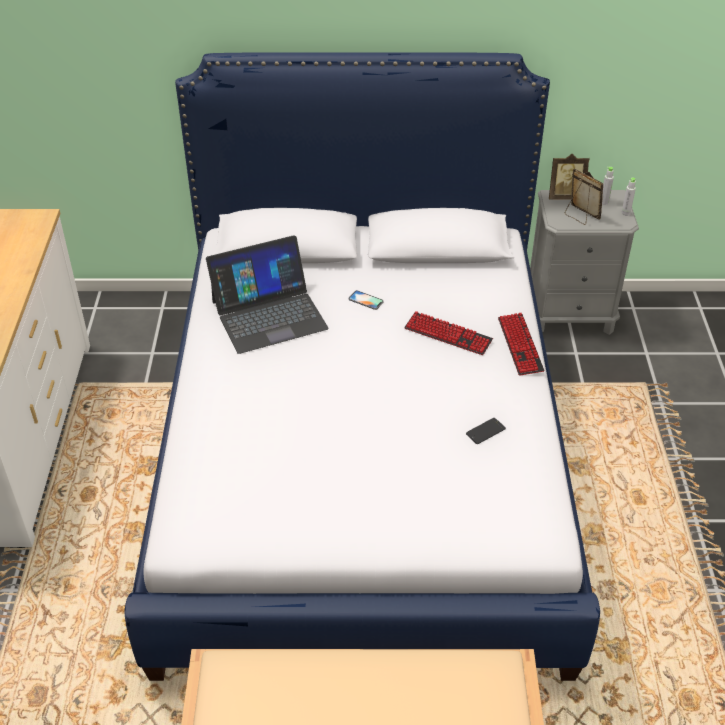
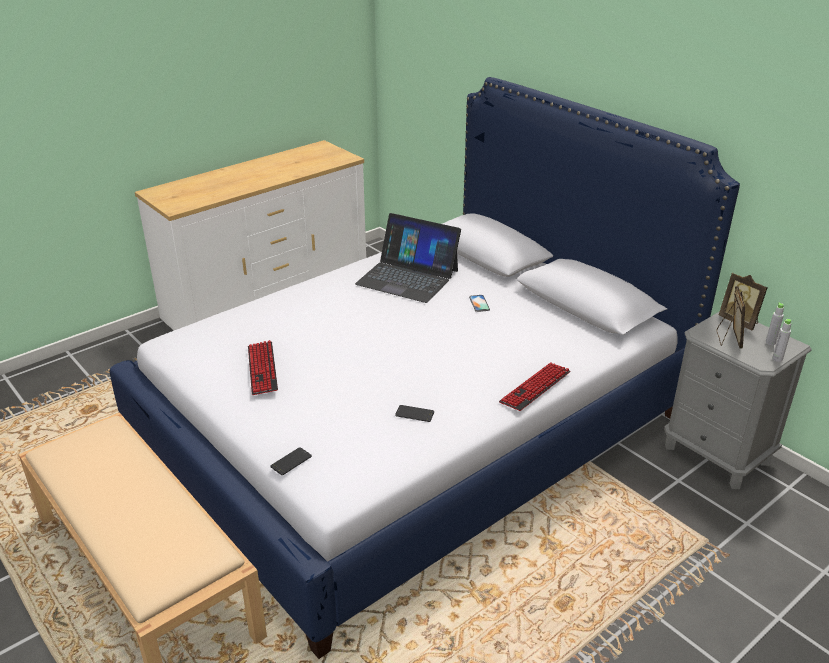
camera: 50 degrees right, 10 degrees down
keyboard [404,311,493,355] -> keyboard moved to [248,340,278,395]
none -> phone [270,447,312,475]

